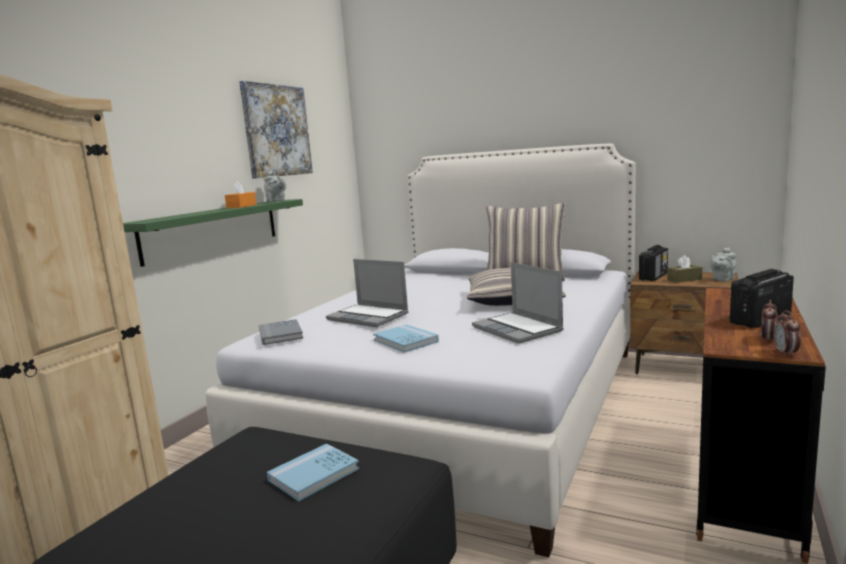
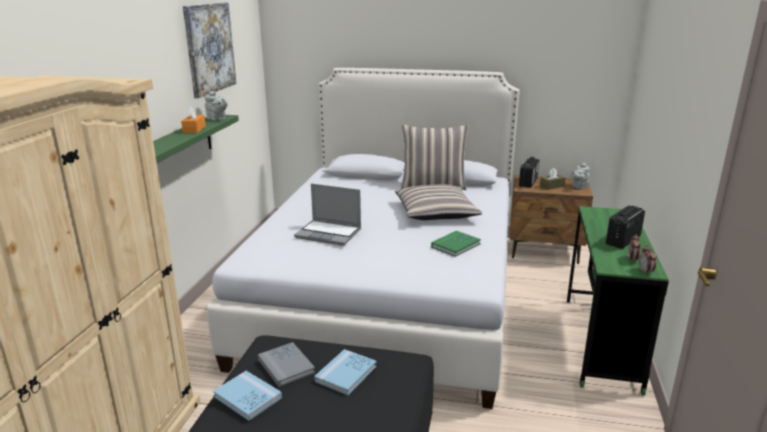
camera: 15 degrees left, 10 degrees up
grey book [259,319,303,345] -> grey book moved to [258,342,315,387]
blue book [373,324,439,353] -> blue book moved to [213,371,282,421]
laptop [472,262,564,344] -> green book [431,231,481,257]
brown desk [696,288,826,564] -> green desk [567,206,669,395]

